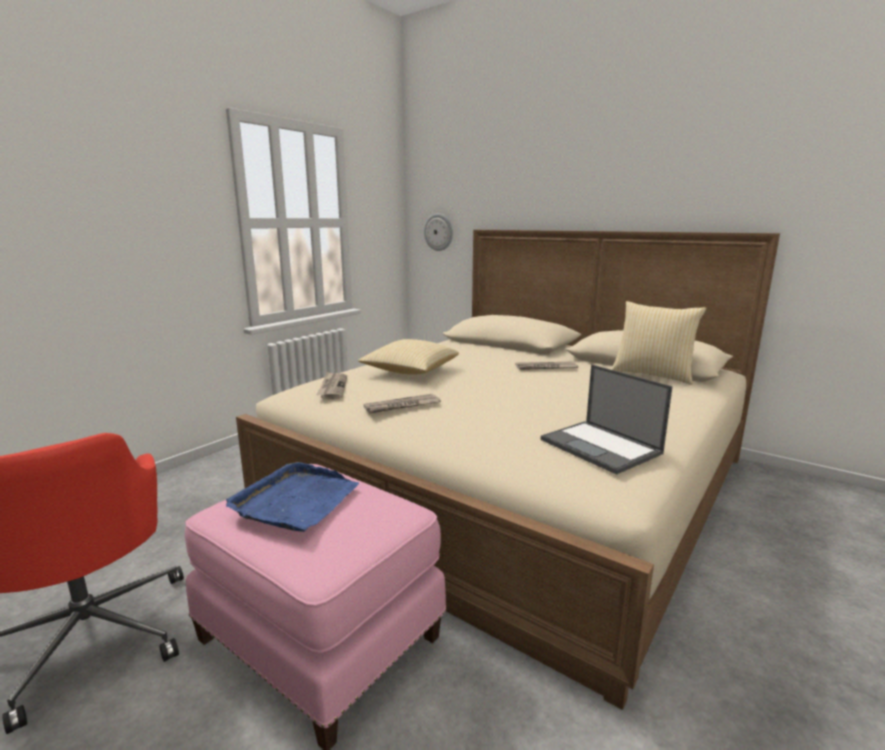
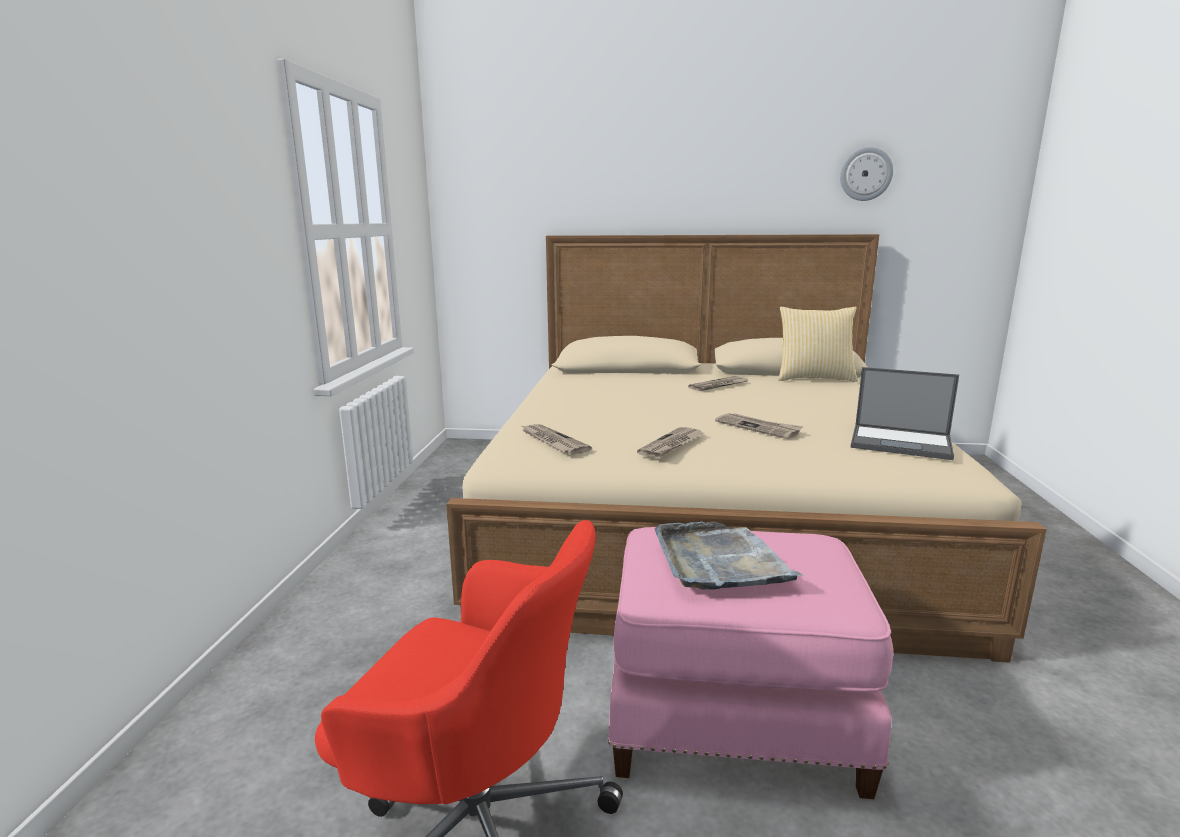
camera: 30 degrees left, 0 degrees up
blue tray [226,462,359,532] -> grey tray [655,521,804,590]
pillow [358,339,459,375] -> none
wall clock [424,213,453,251] -> wall clock moved to [840,147,893,201]
none -> newspaper [715,413,804,439]

